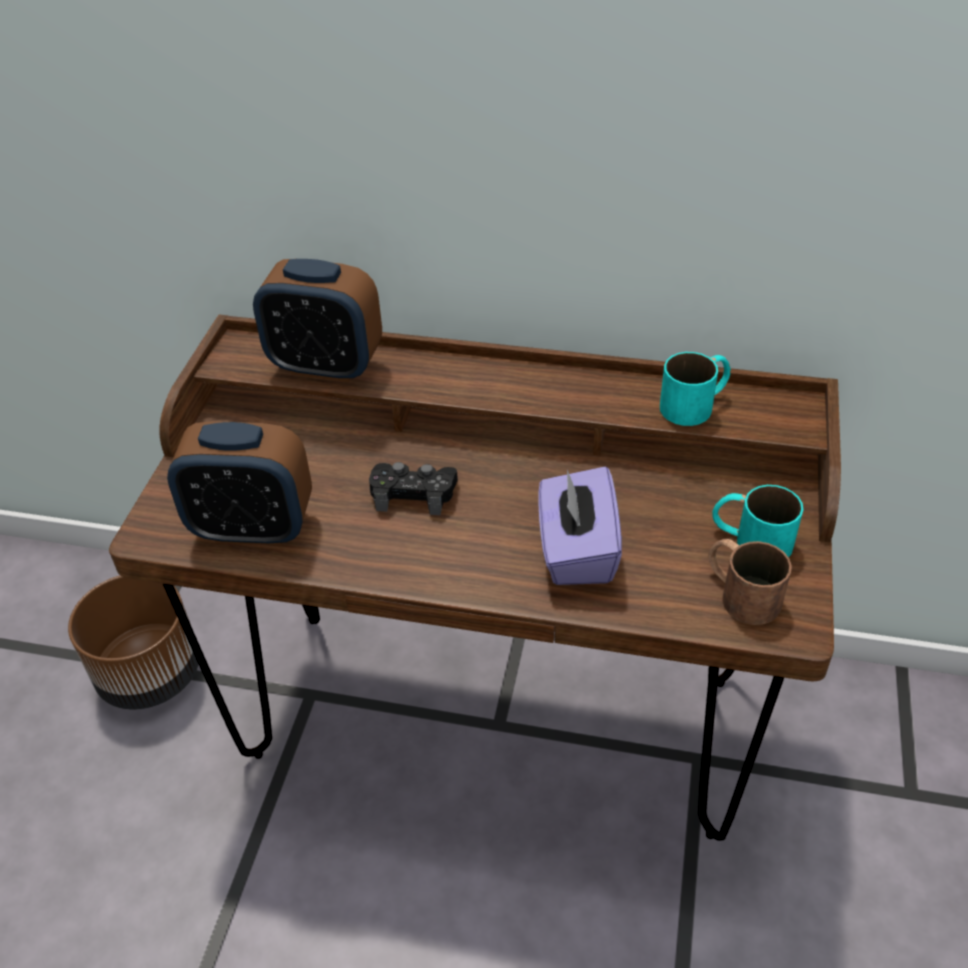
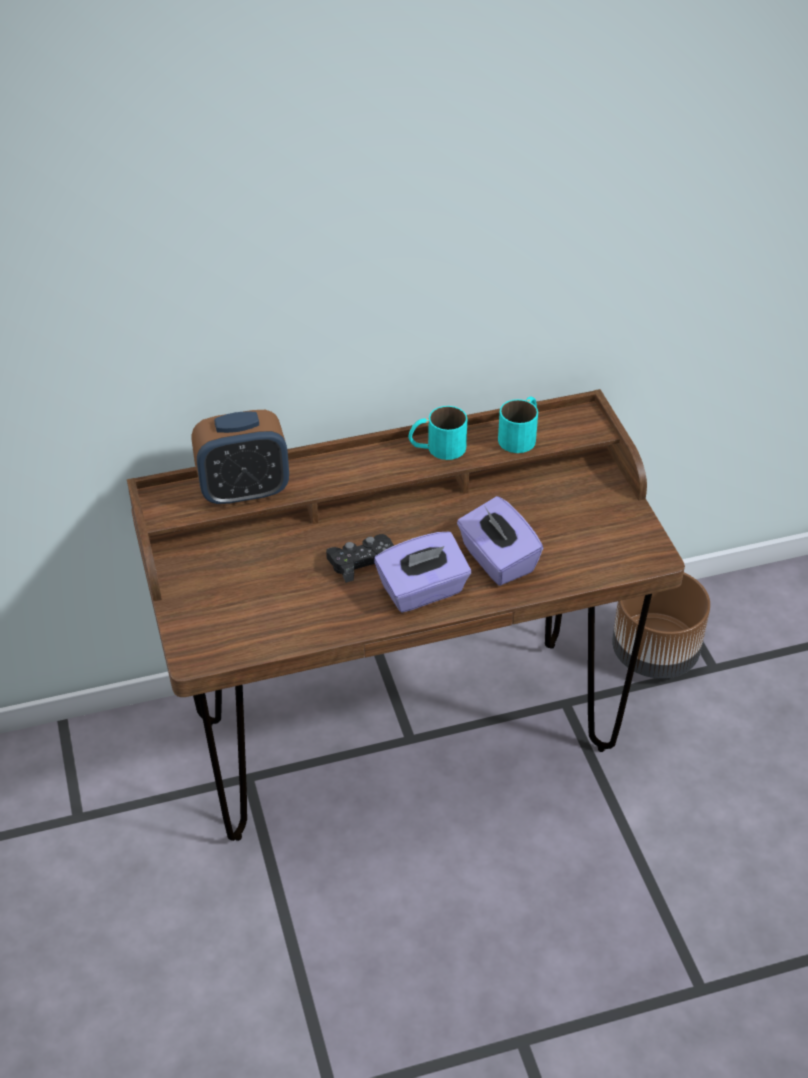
camera: 30 degrees left, 0 degrees up
brown planter [68,576,199,710] -> brown planter moved to [612,573,710,679]
alarm clock [167,421,312,546] -> none
brown mug [708,539,792,625] -> none
turquoise mug [712,485,803,557] -> turquoise mug moved to [408,406,467,460]
none -> purple tissue box [374,532,471,613]

